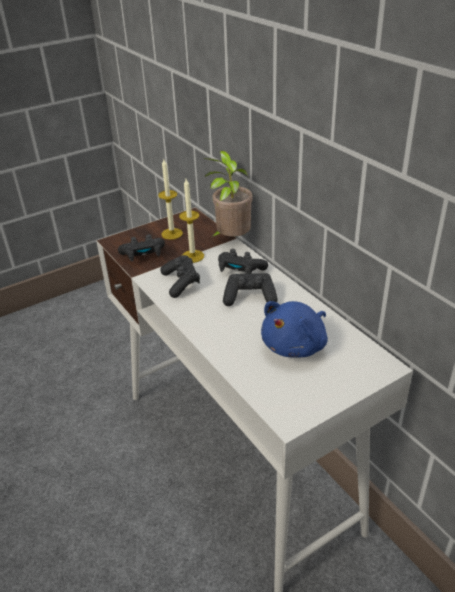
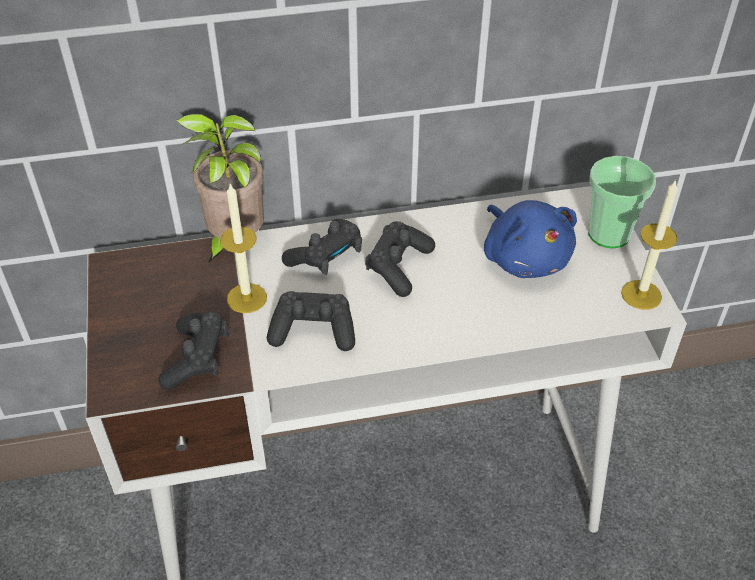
camera: 70 degrees left, 10 degrees up
candle [158,159,183,240] -> candle moved to [621,179,678,310]
none -> cup [588,156,656,249]

